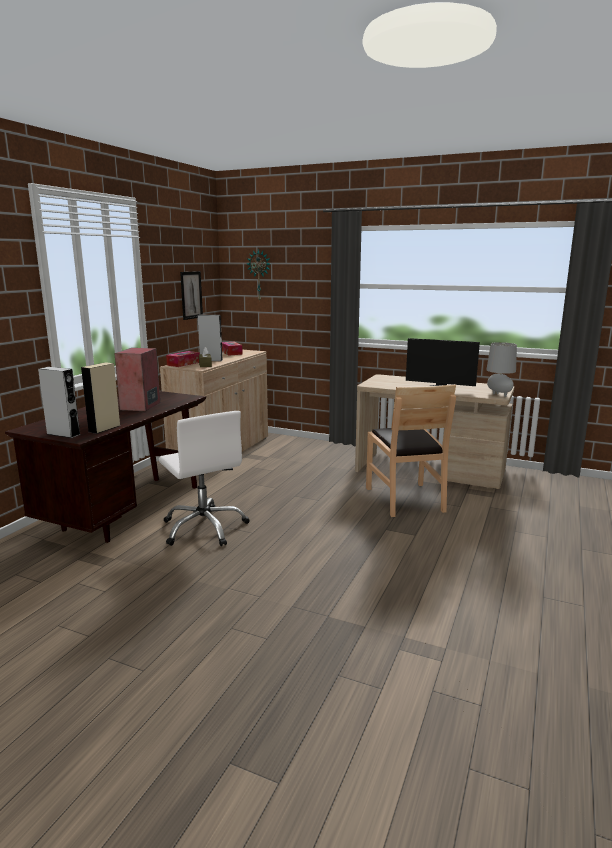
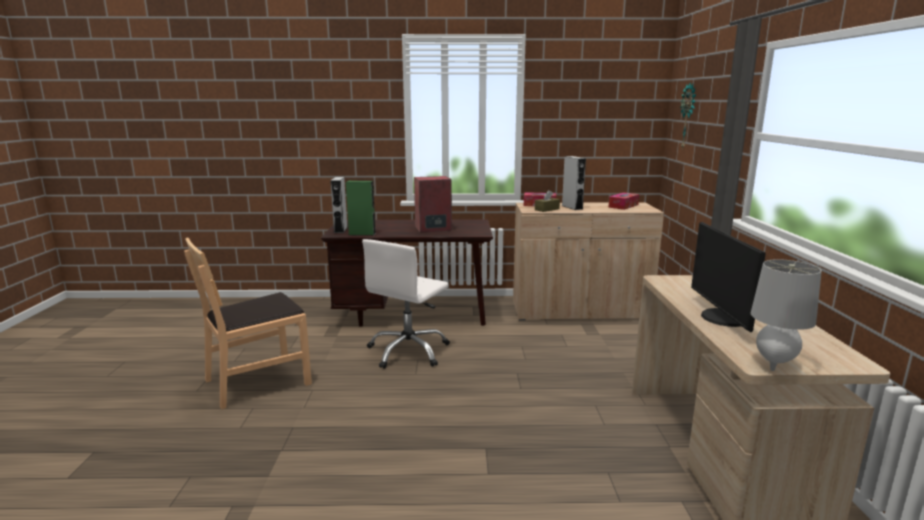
camera: 65 degrees right, 0 degrees up
beige speaker [81,362,120,434] -> green speaker [346,181,376,236]
picture [180,271,203,320] -> none
brown chair [366,384,456,517] -> brown chair moved to [184,237,312,409]

